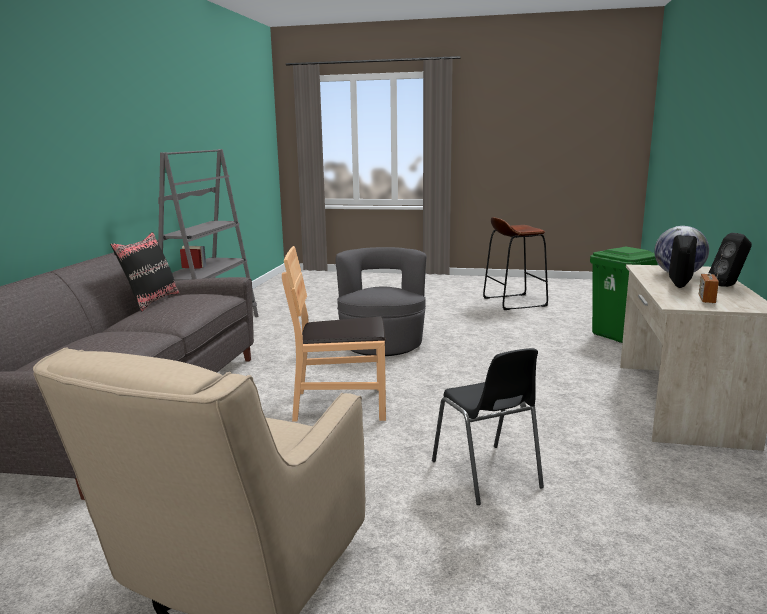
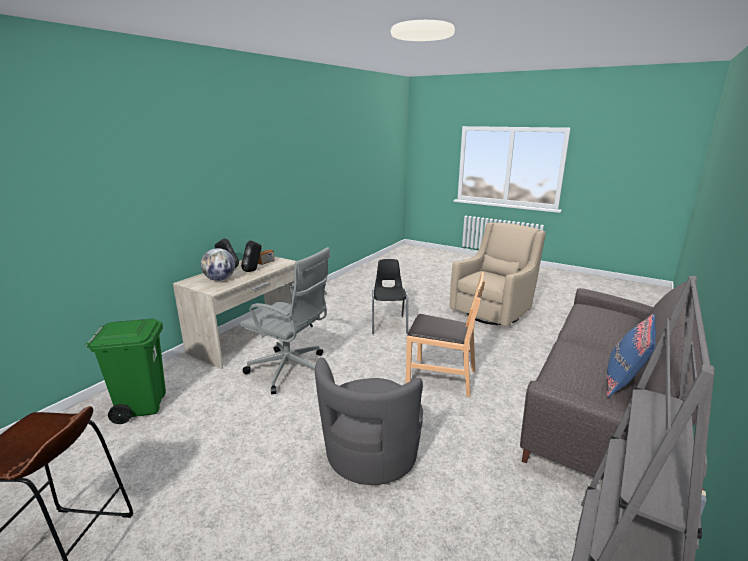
camera: 160 degrees left, 5 degrees up
black pillow [110,232,179,311] -> blue pillow [607,314,656,397]
none -> grey office chair [240,247,330,394]

